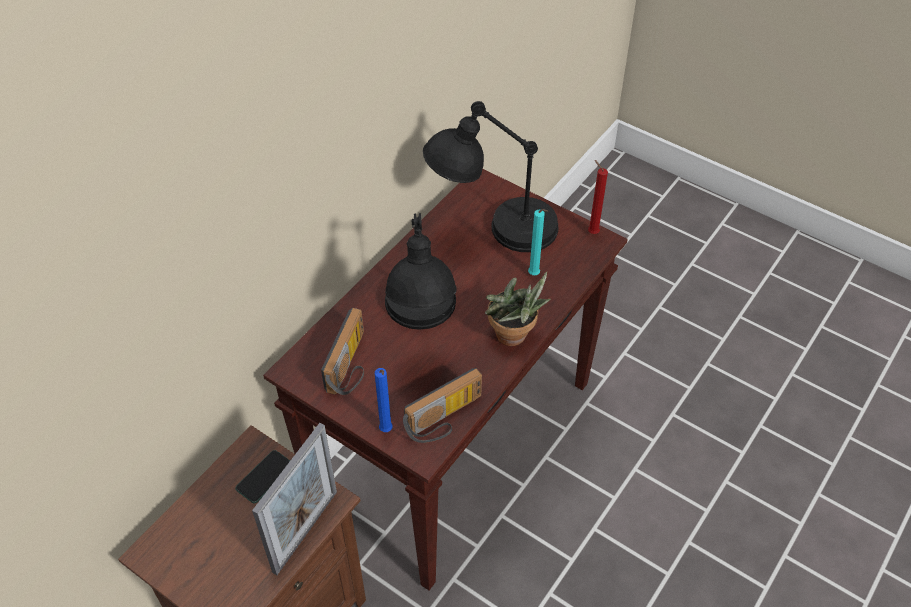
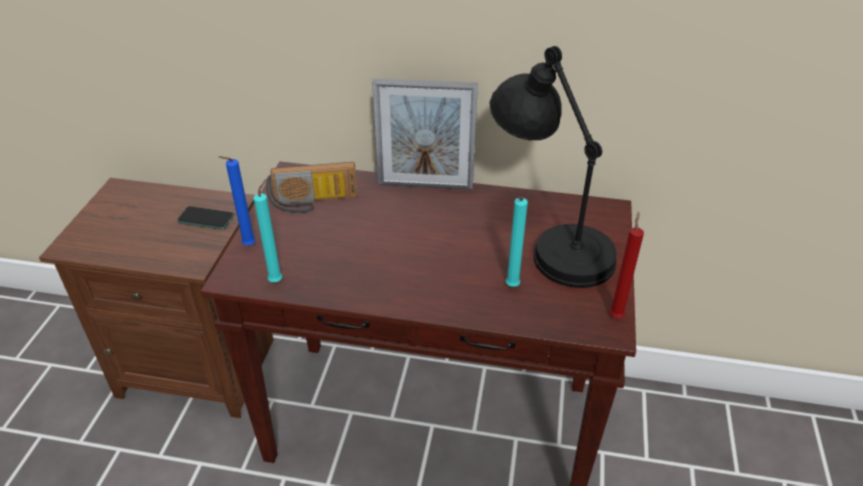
camera: 65 degrees right, 10 degrees down
picture frame [252,423,337,575] -> picture frame moved to [372,78,478,190]
black table lamp [385,213,457,330] -> none
radio [403,368,482,443] -> turquoise candle [253,179,282,282]
potted plant [485,272,551,346] -> none

